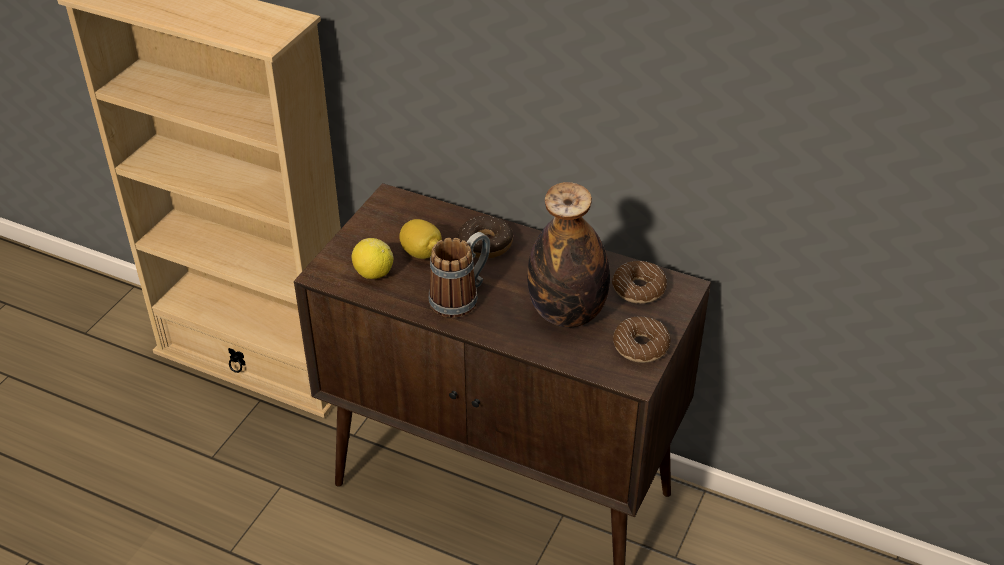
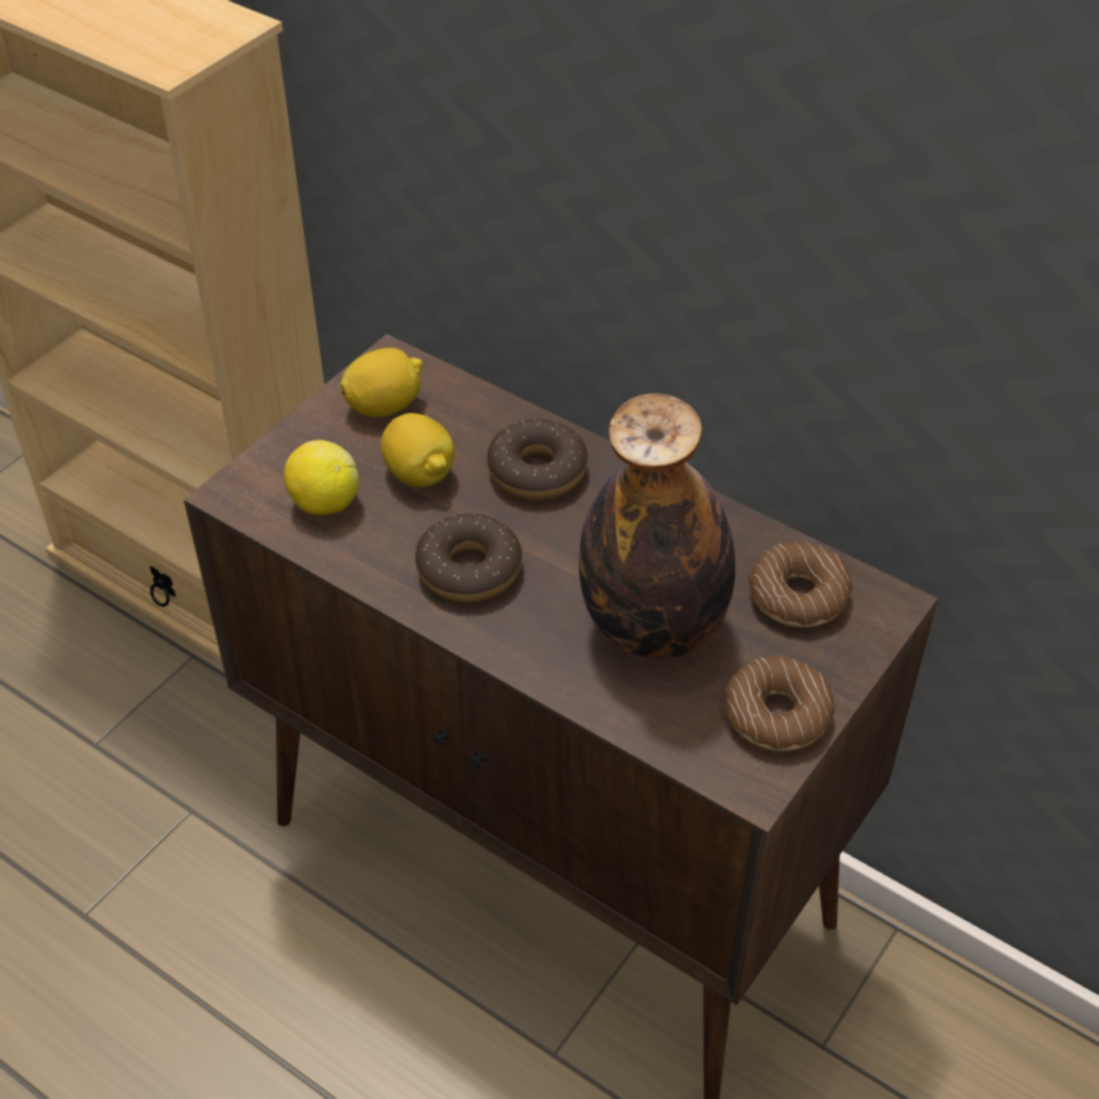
camera: 10 degrees right, 5 degrees up
mug [429,232,490,318] -> donut [415,513,522,602]
none -> lemon [340,348,422,417]

